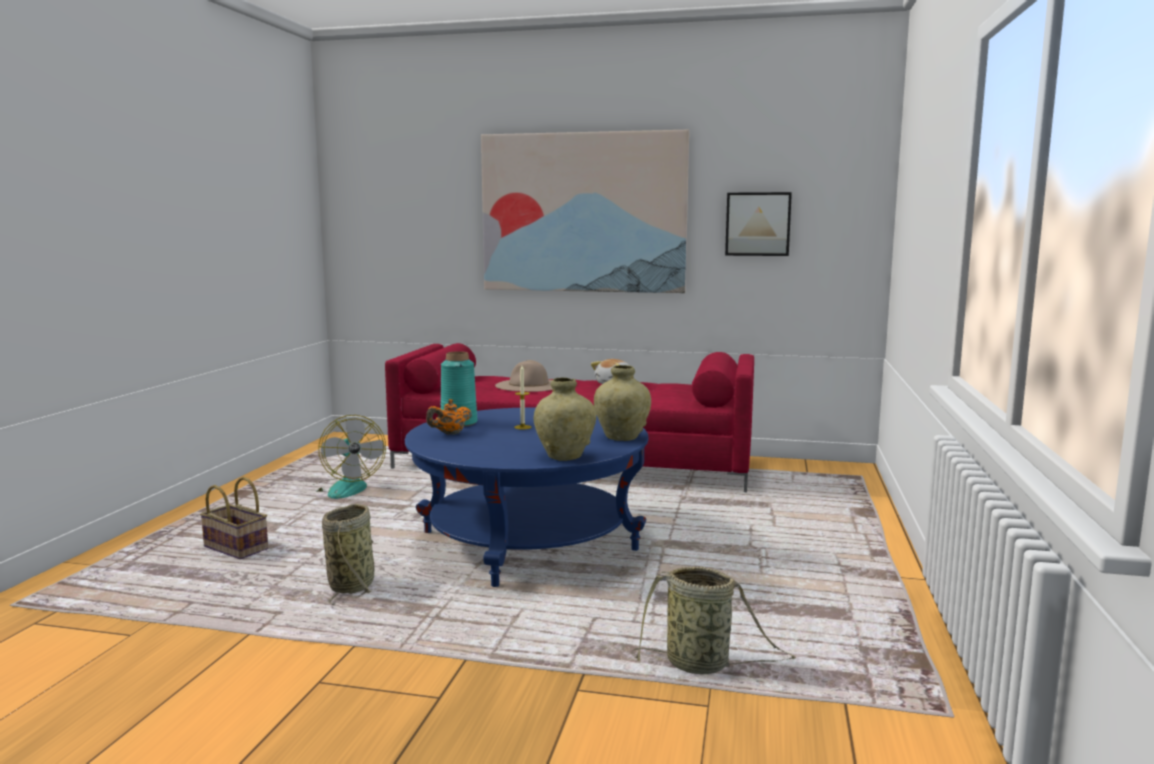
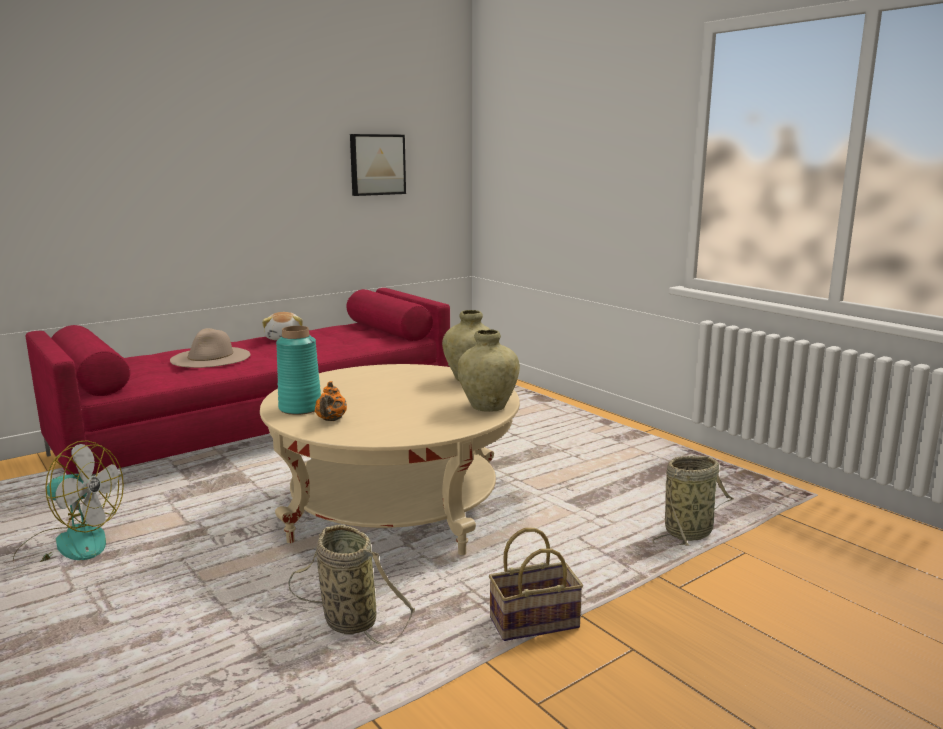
camera: 50 degrees left, 5 degrees up
basket [200,477,268,559] -> basket moved to [489,528,583,641]
blue coffee table [405,407,649,587] -> beige coffee table [260,364,520,555]
picture [481,130,689,293] -> none
candle [514,366,531,430] -> none

